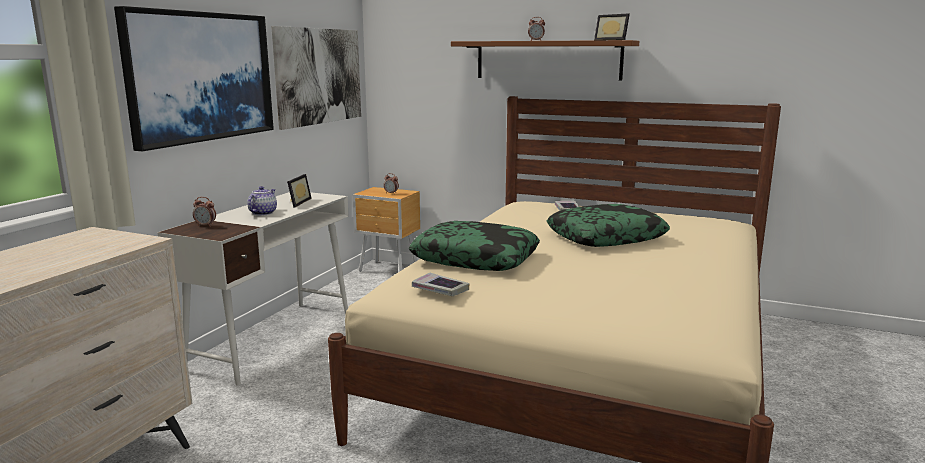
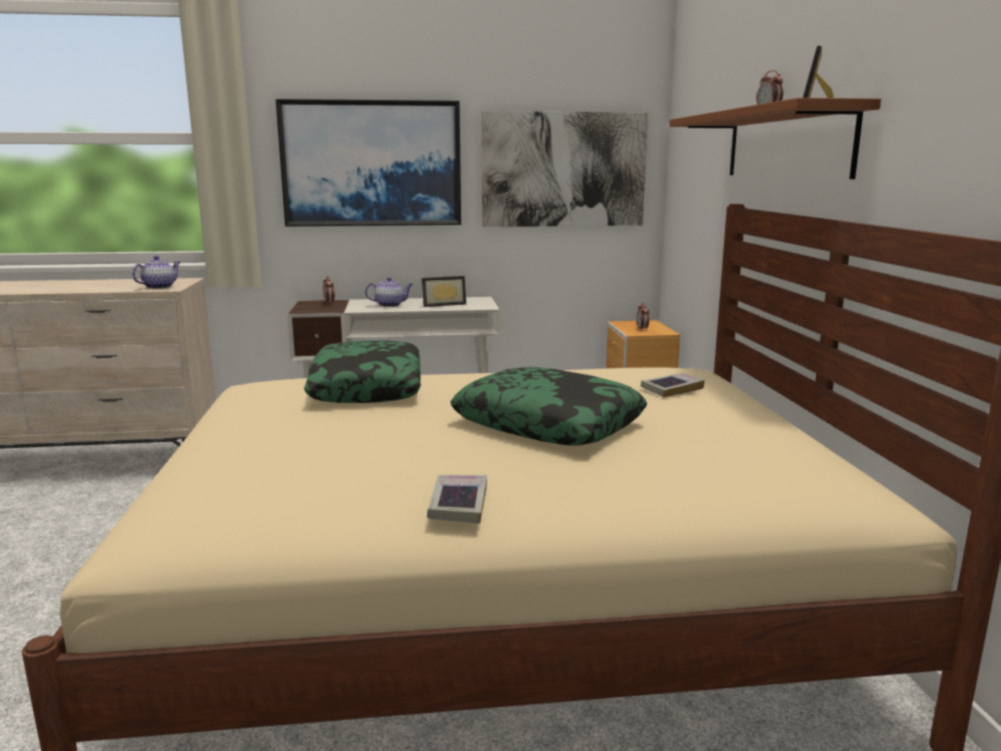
camera: 60 degrees right, 0 degrees up
book [412,273,469,296] -> book moved to [427,475,487,524]
none -> teapot [132,256,180,289]

